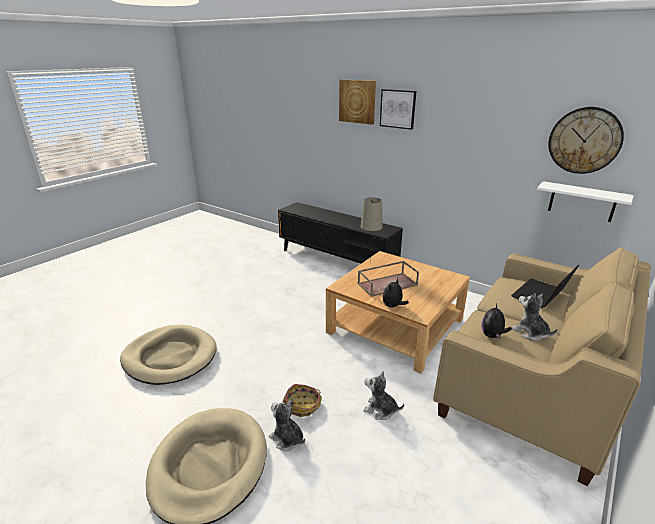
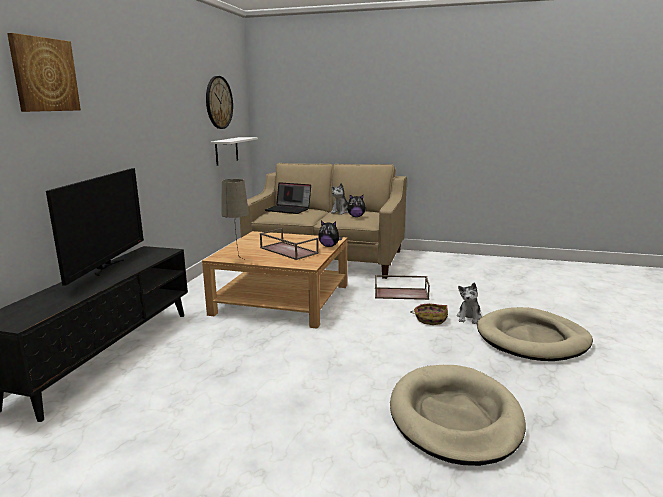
camera: 110 degrees left, 10 degrees down
plush toy [364,371,404,420] -> brown tray [375,275,430,300]
picture [380,89,416,130] -> none
none -> television [46,168,144,286]

